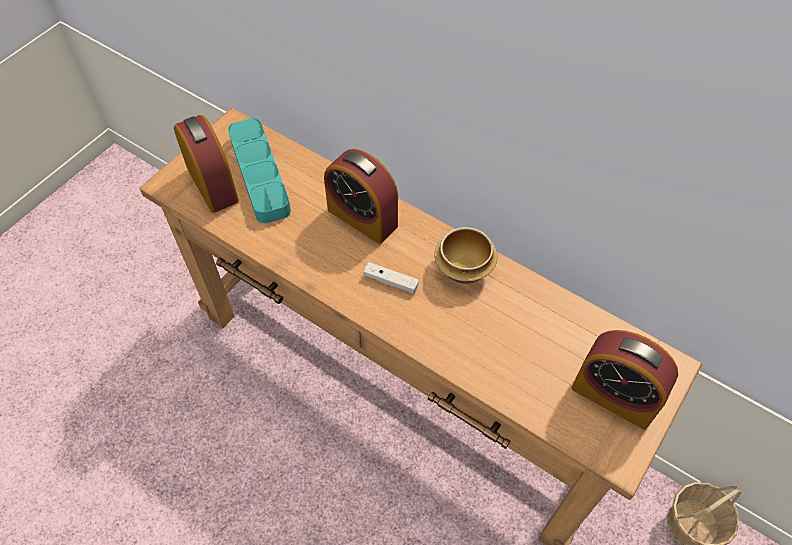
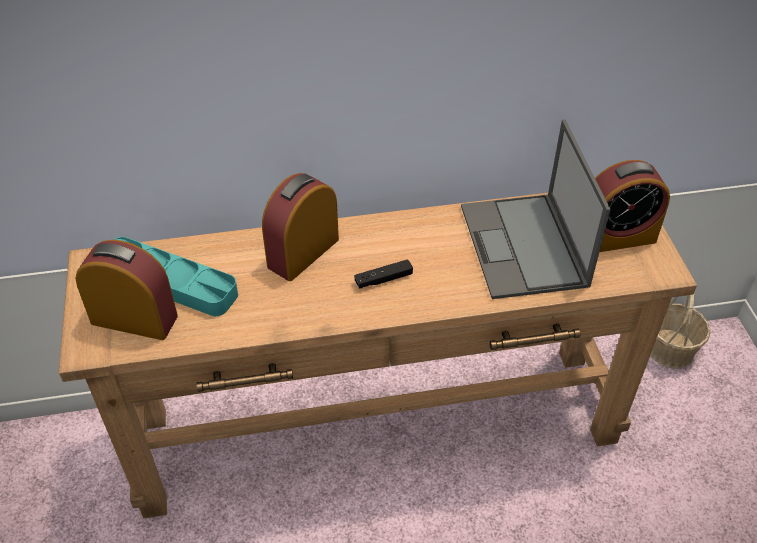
camera: 45 degrees left, 10 degrees down
alarm clock [324,149,398,244] -> alarm clock turned 135 degrees clockwise [262,173,339,281]
white game controller [363,262,419,294] -> black game controller [354,259,413,288]
bowl [434,227,498,284] -> none
none -> laptop [461,119,611,299]

